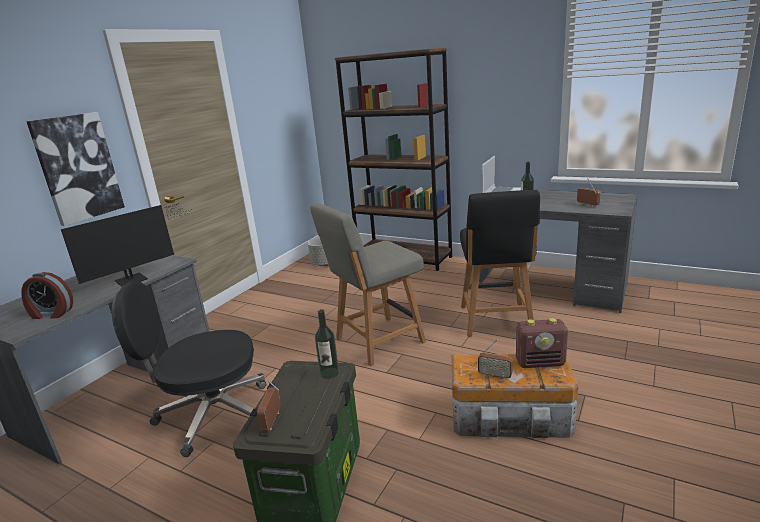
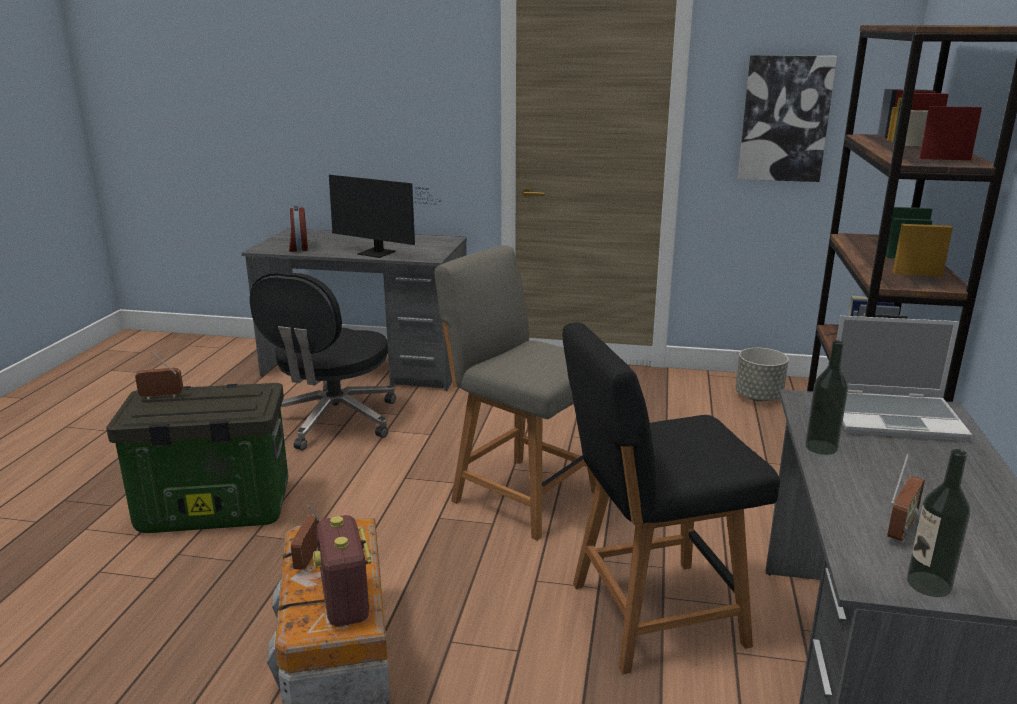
camera: 70 degrees right, 0 degrees up
picture [26,112,125,226] -> picture moved to [738,55,837,182]
black office chair [112,281,266,457] -> black office chair turned 135 degrees counterclockwise [250,271,396,450]
bottle [315,309,339,379] -> bottle moved to [907,449,970,597]

